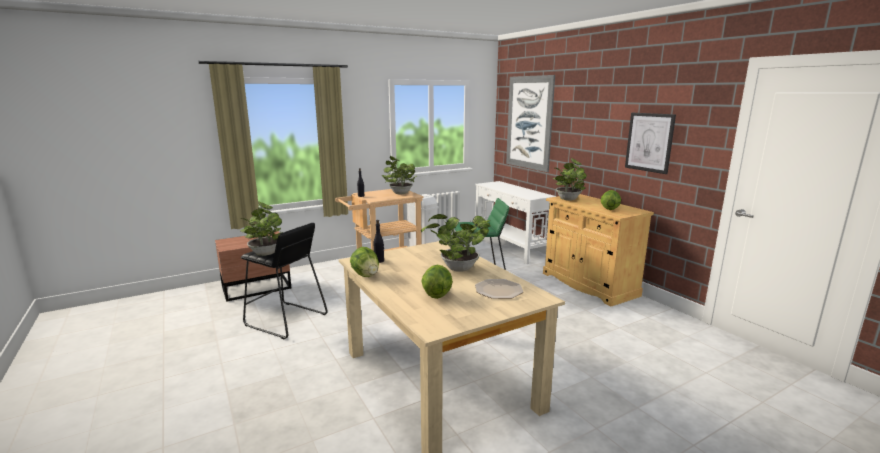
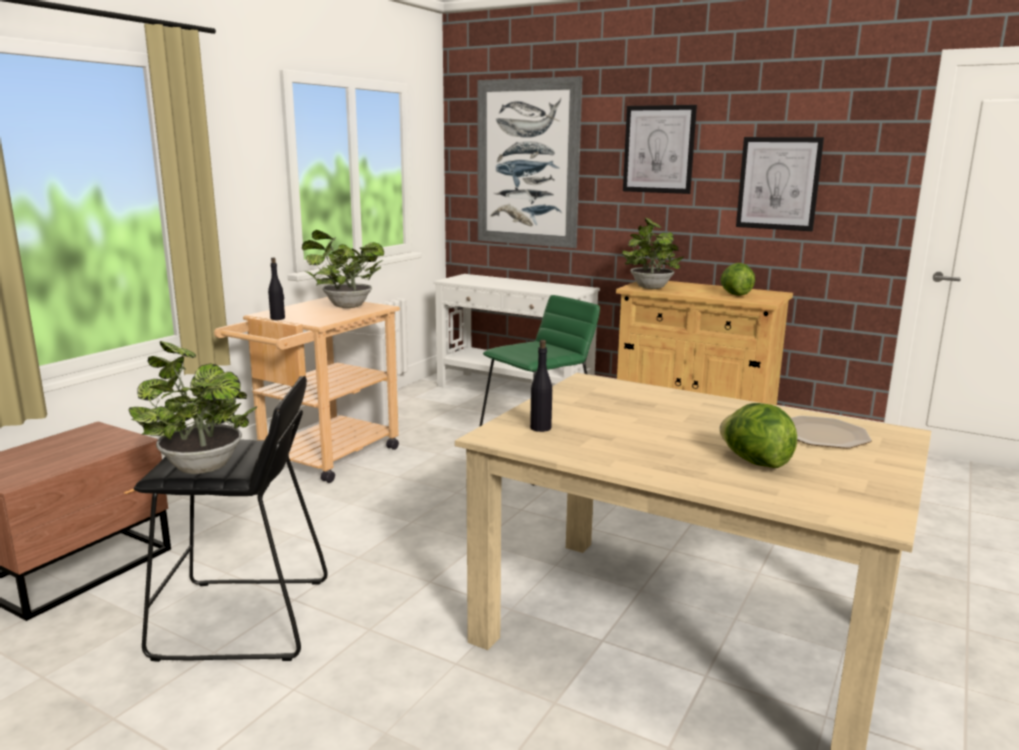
camera: 30 degrees left, 0 degrees up
lettuce [350,247,379,277] -> none
potted plant [421,214,490,272] -> none
none -> picture [623,105,697,194]

